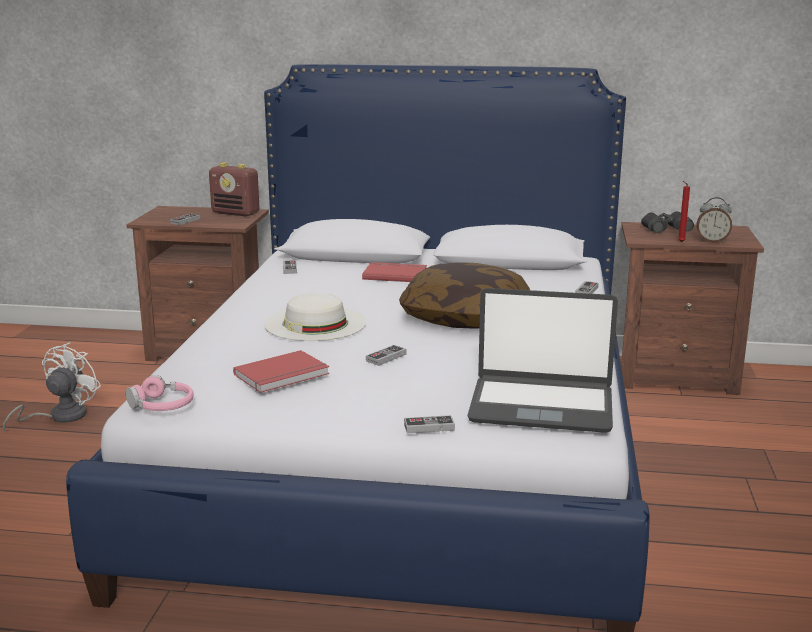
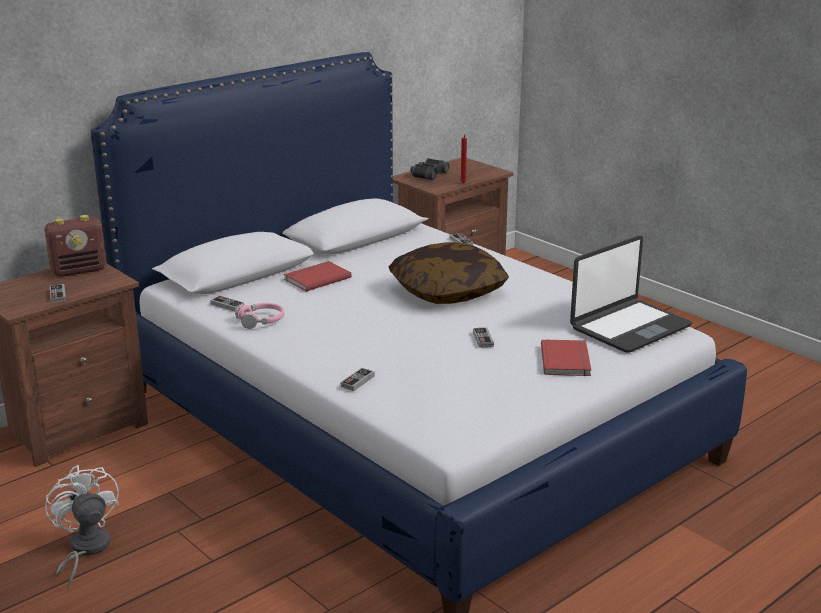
camera: 50 degrees left, 5 degrees up
pink headphones [126,375,194,411] -> pink headphones moved to [235,303,285,329]
red book [233,350,329,393] -> red book moved to [541,339,591,376]
white hat [264,293,366,341] -> none
game controller [404,415,455,434] -> game controller moved to [341,368,375,391]
alarm clock [697,197,732,243] -> none

